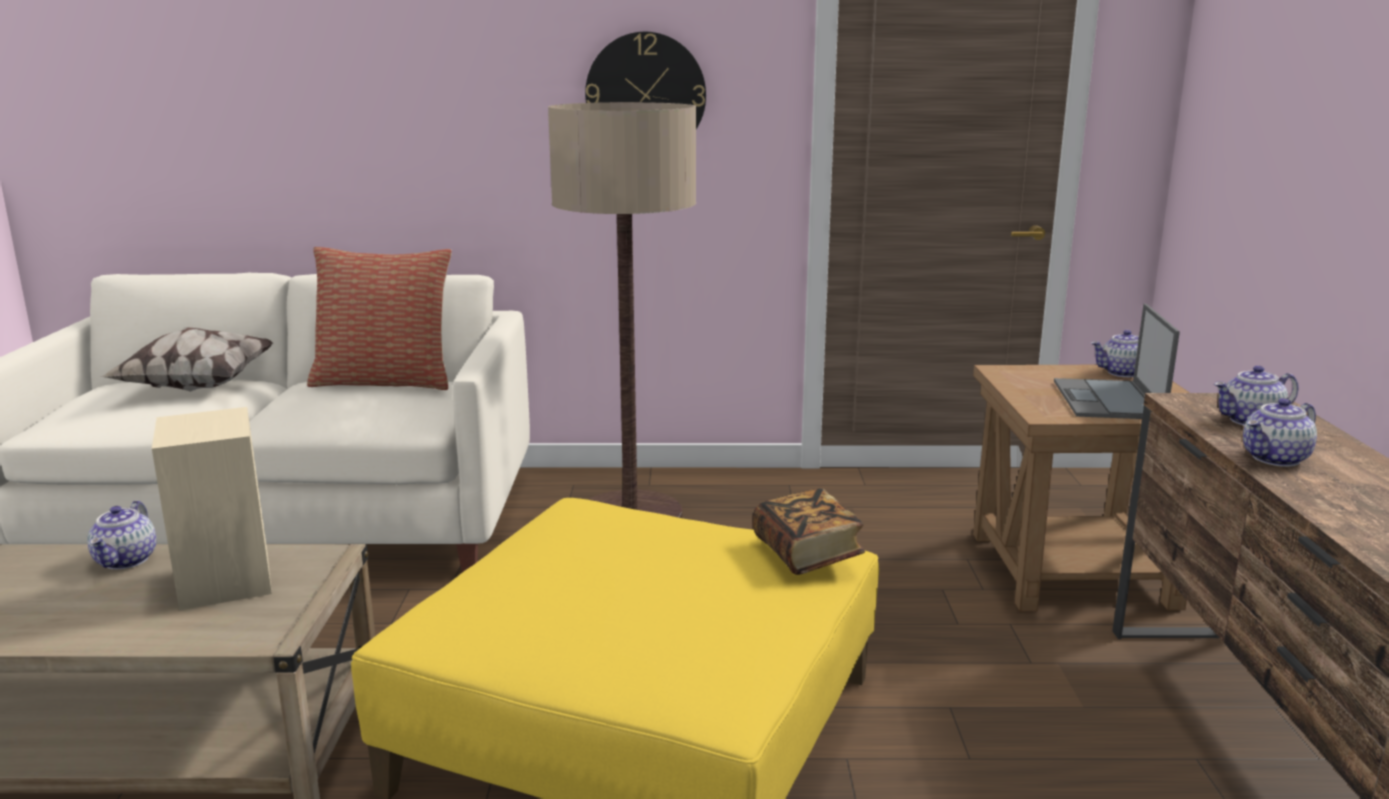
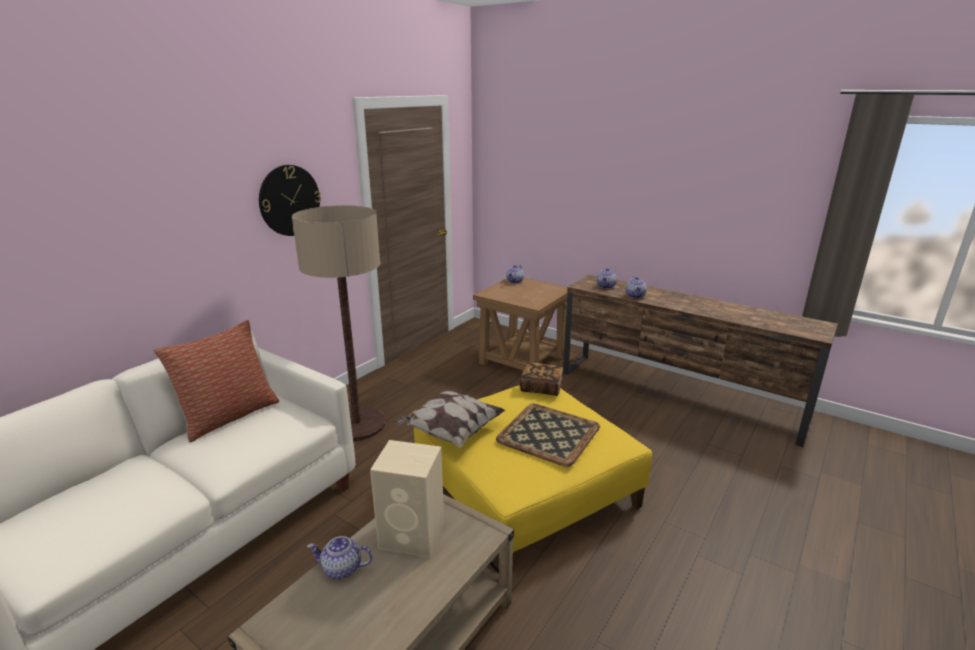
camera: 55 degrees left, 5 degrees up
teapot [87,501,156,569] -> teapot turned 150 degrees clockwise [307,536,373,579]
pillow [101,328,273,392] -> pillow moved to [394,389,506,448]
laptop [1054,304,1180,419] -> none
none -> tray [496,404,600,467]

